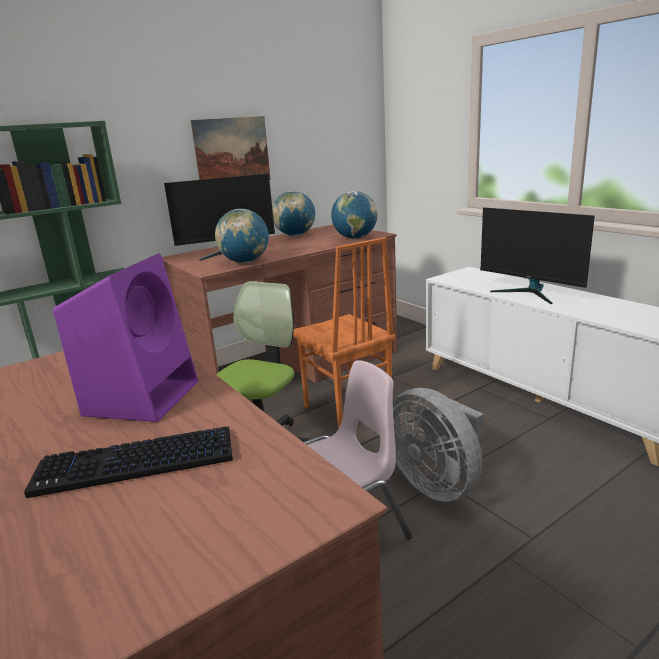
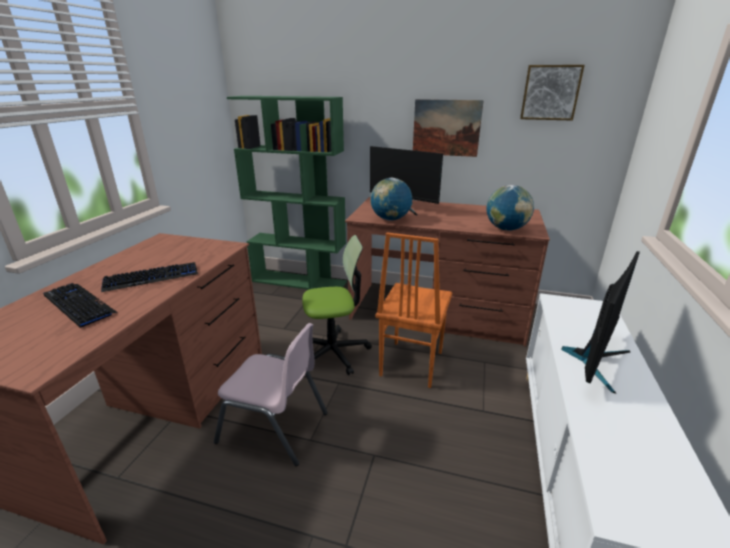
camera: 50 degrees right, 5 degrees up
purple speaker [53,253,198,422] -> keyboard [101,262,198,292]
globe [272,191,315,236] -> none
grey fan [393,388,484,502] -> none
monitor [480,207,595,304] -> monitor turned 150 degrees counterclockwise [561,251,640,393]
none -> picture [520,65,585,121]

